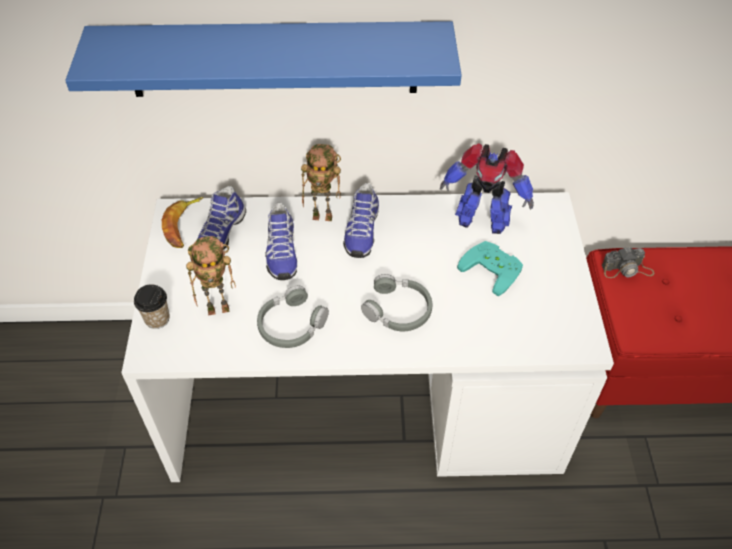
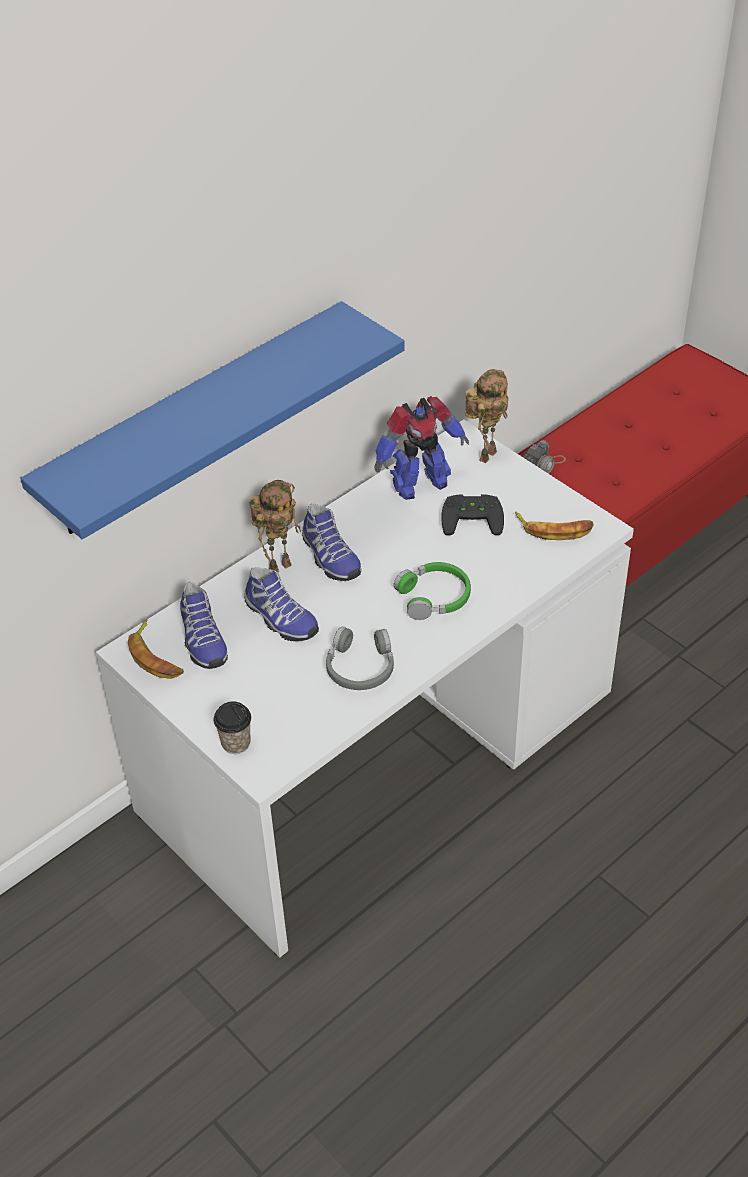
camera: 40 degrees left, 5 degrees down
toy robot [186,236,236,315] -> toy robot moved to [465,369,508,463]
grey headphones [361,274,432,331] -> green headphones [394,562,471,620]
turquoise game controller [457,241,523,296] -> black game controller [441,494,504,535]
none -> banana [515,512,593,540]

